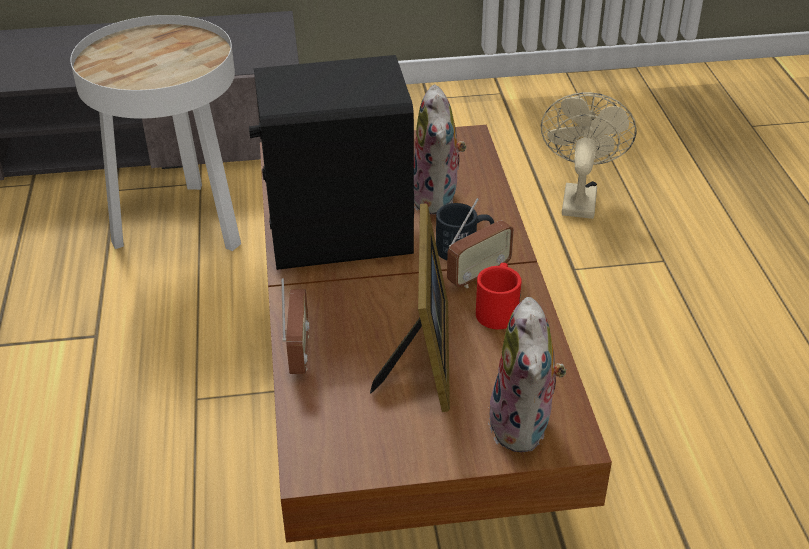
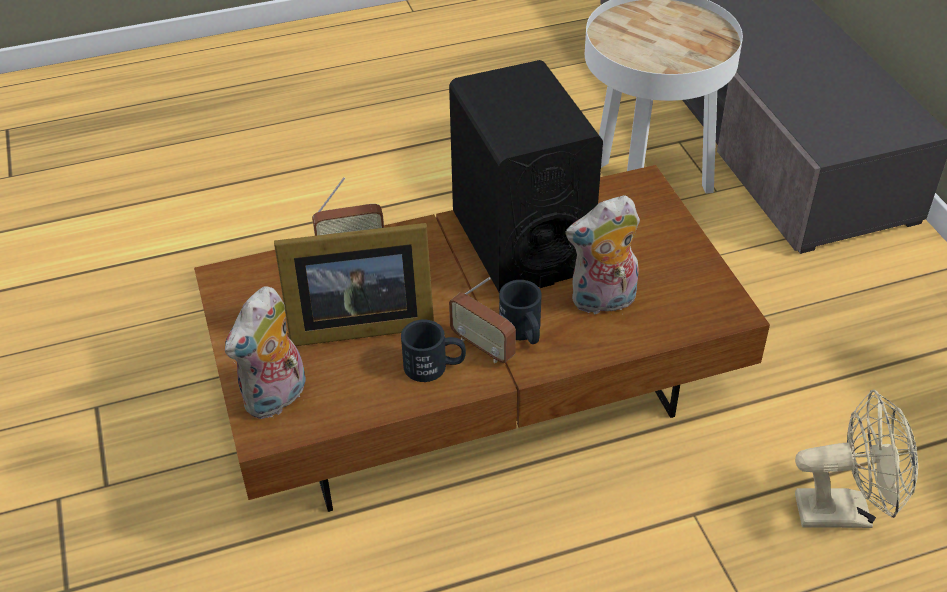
camera: 80 degrees right, 5 degrees up
red mug [476,263,522,329] -> black mug [401,319,466,382]
plush toy [487,297,567,453] -> plush toy turned 45 degrees counterclockwise [225,286,306,419]

